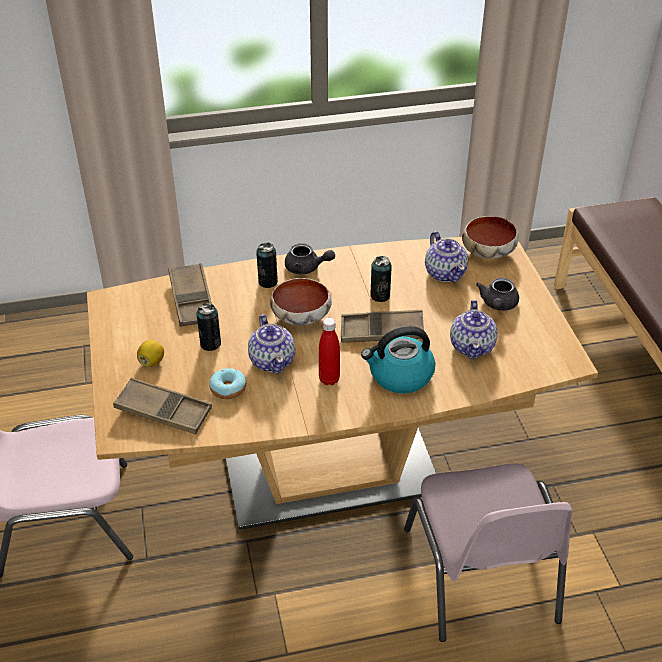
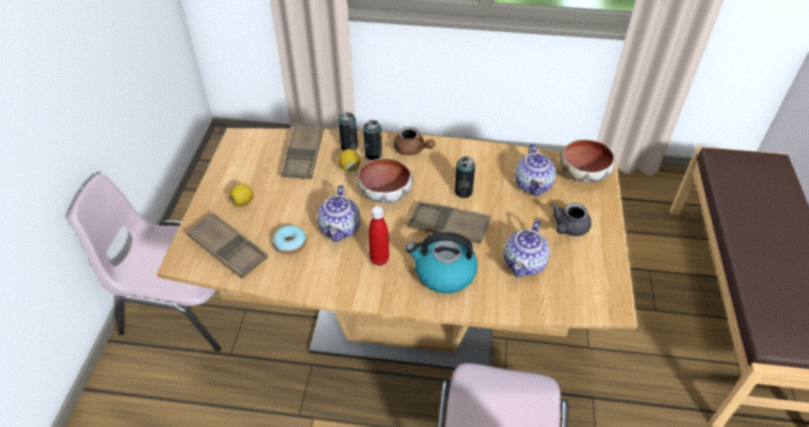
camera: 20 degrees right, 5 degrees up
can [196,303,221,351] -> can moved to [338,112,358,151]
grey teapot [285,243,335,274] -> brown teapot [394,126,436,155]
none -> lemon [338,149,360,171]

